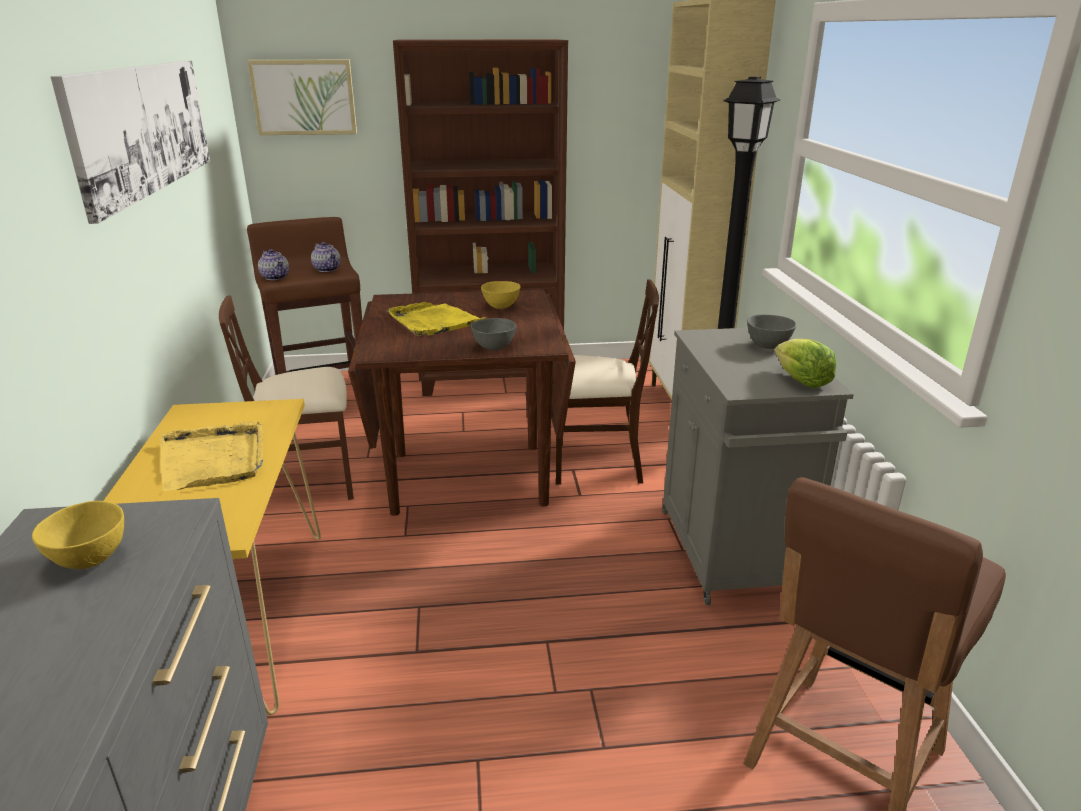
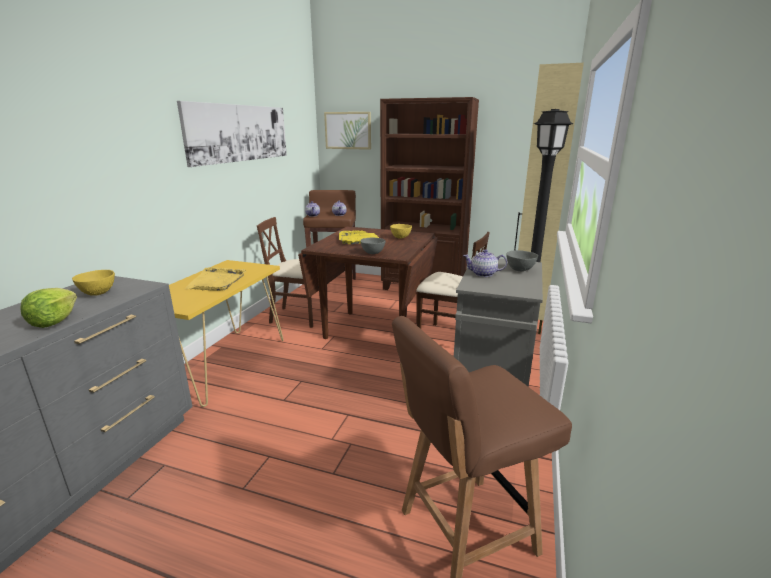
camera: 25 degrees right, 5 degrees down
lettuce [775,339,836,388] -> lettuce moved to [21,288,77,328]
none -> teapot [463,249,507,277]

